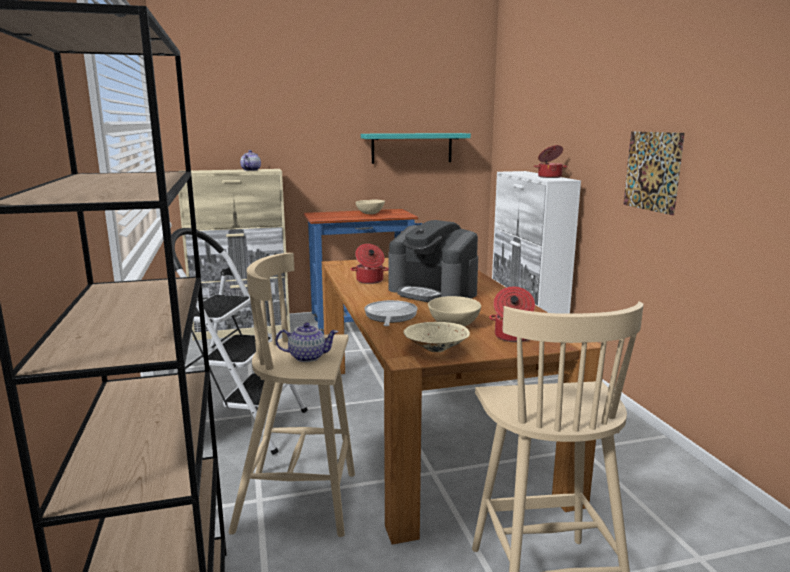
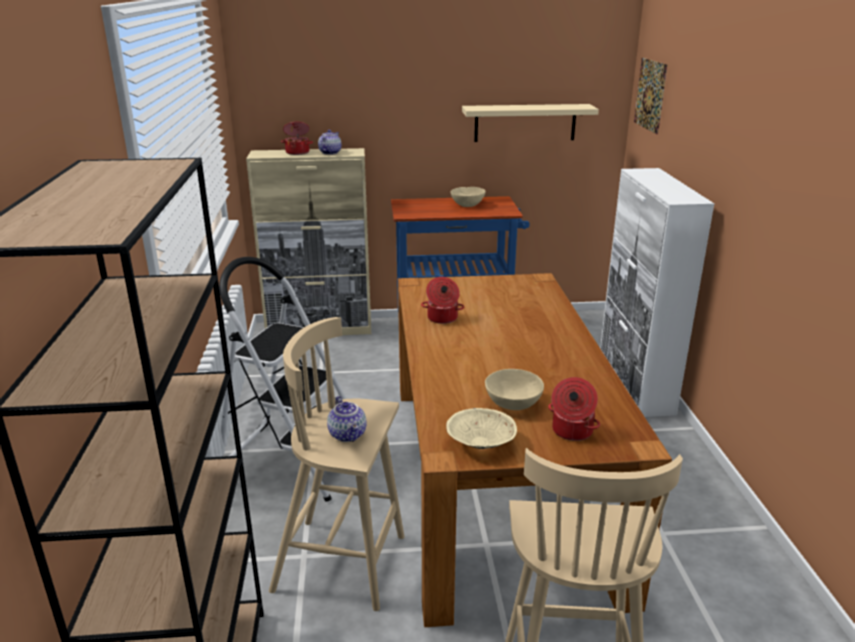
camera: 10 degrees right, 10 degrees up
teapot [276,323,338,362] -> teapot turned 60 degrees clockwise [327,396,367,442]
turquoise shelf [361,133,471,164] -> beige shelf [462,104,599,142]
frying pan [364,300,418,326] -> none
coffee machine [388,220,478,302] -> none
cooking pot [534,145,568,178] -> cooking pot moved to [281,122,313,155]
picture [623,131,685,215] -> picture moved to [634,58,667,134]

